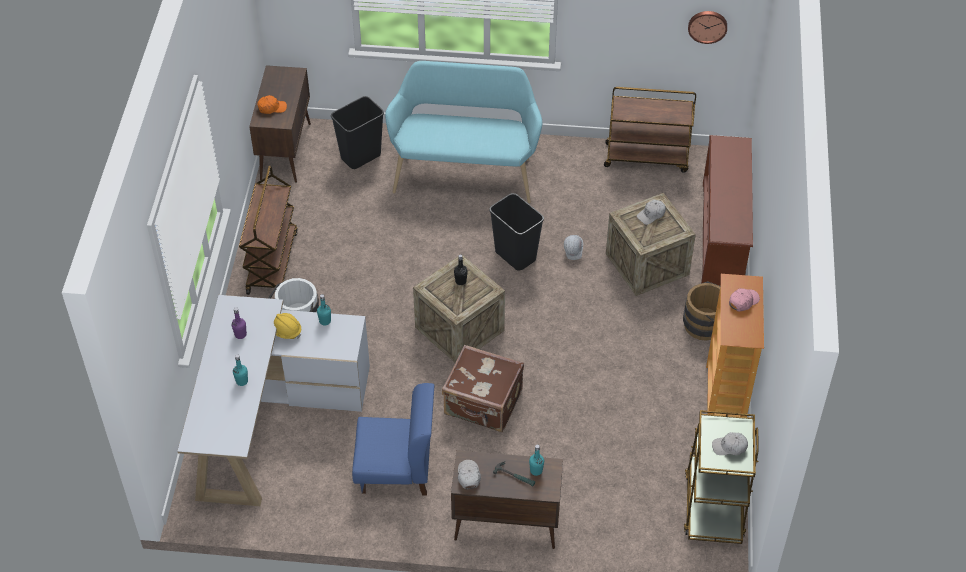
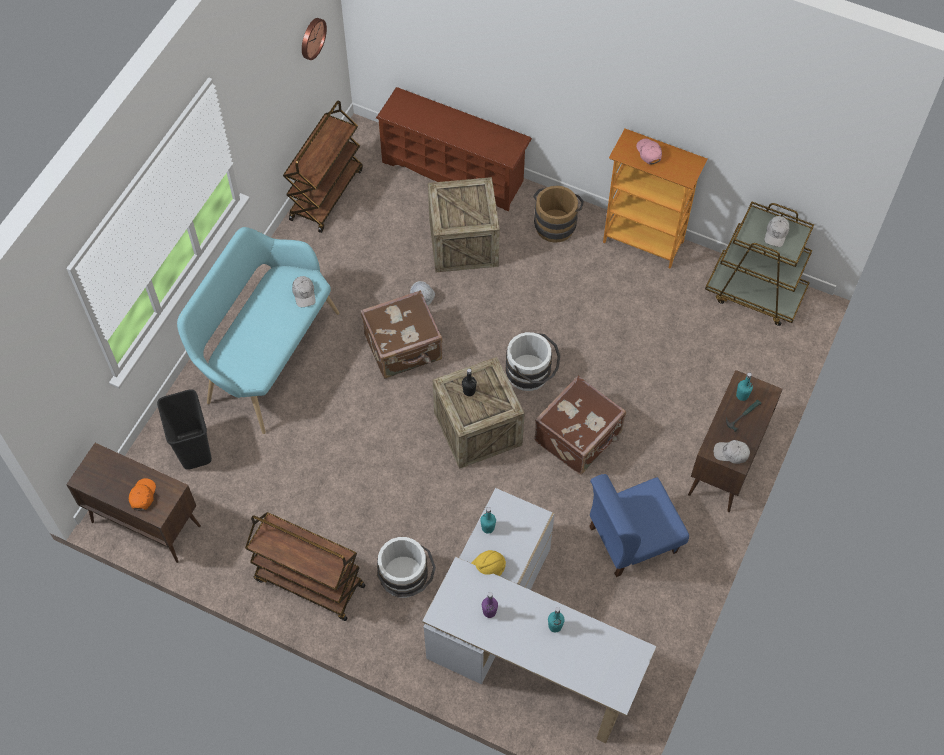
camera: 70 degrees left, 10 degrees up
blue chair [352,383,435,495] -> blue chair turned 135 degrees counterclockwise [589,474,689,577]
black trash can [489,193,544,271] -> brown suitcase [360,290,442,379]
white cap [637,200,666,225] -> white cap moved to [292,276,316,307]
none -> white bucket [506,332,560,391]

